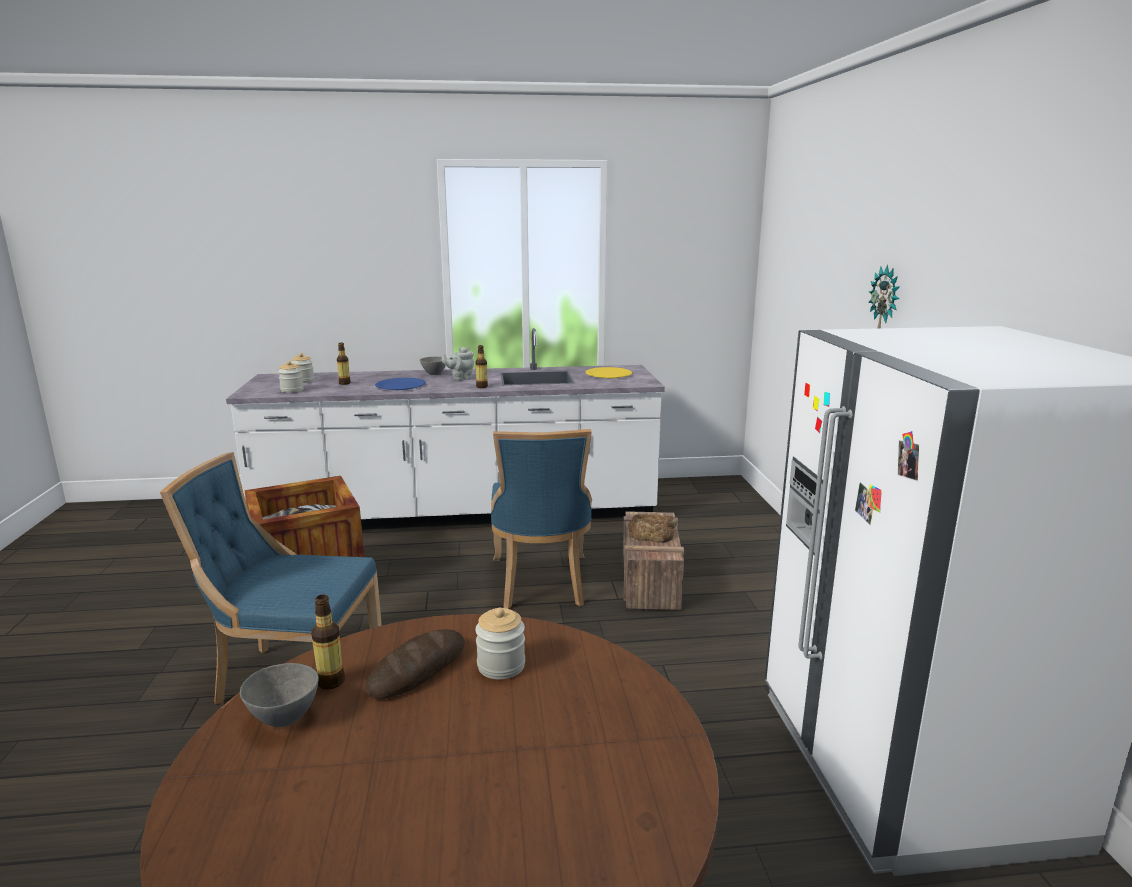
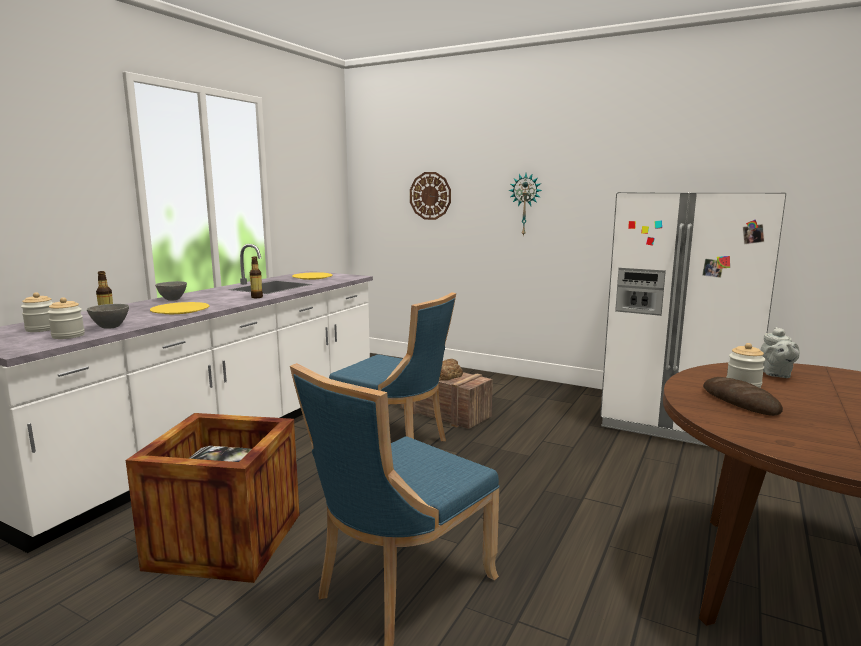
camera: 55 degrees left, 5 degrees down
grey bowl [240,663,319,727] -> grey bowl moved to [87,304,129,329]
bottle [311,595,345,690] -> none
blue plate [375,378,426,390] -> yellow plate [150,302,209,314]
grey teapot [442,347,474,381] -> grey teapot moved to [761,327,800,378]
none -> wall clock [410,172,451,220]

